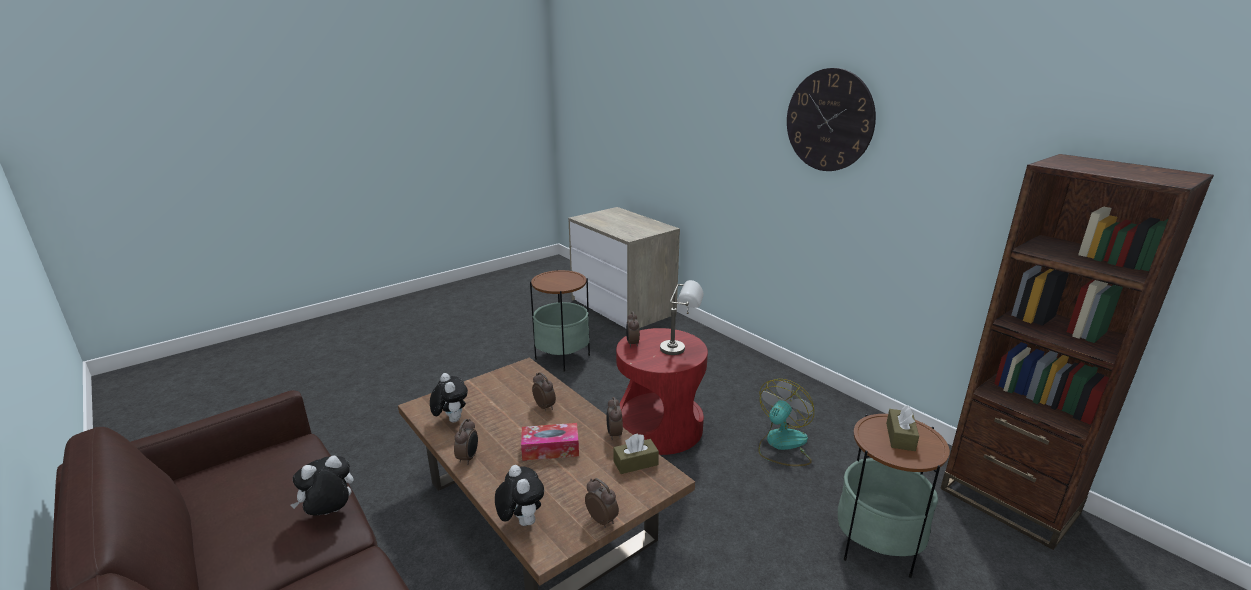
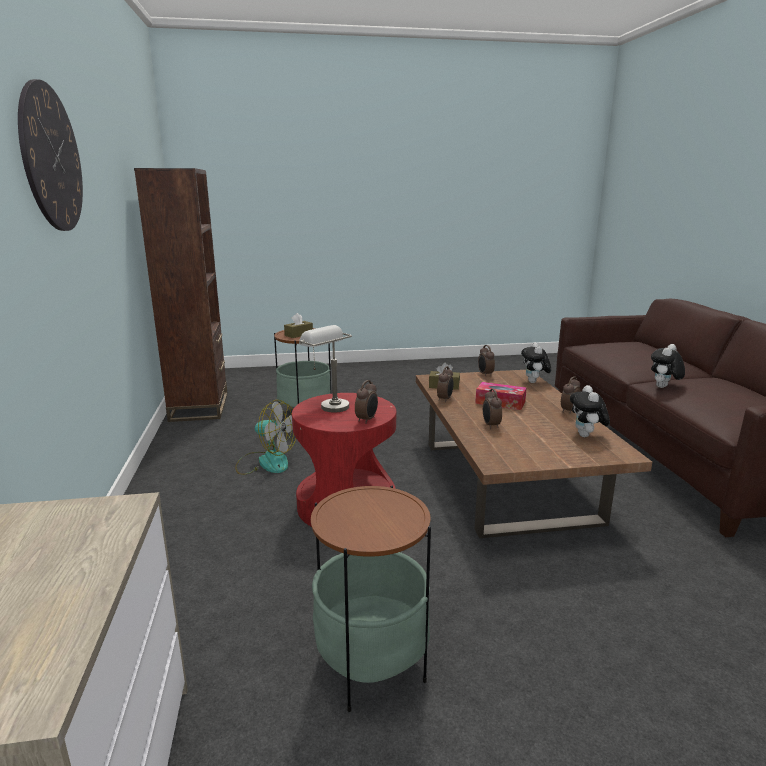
camera: 150 degrees left, 5 degrees down
plush toy [291,455,354,516] -> plush toy turned 135 degrees clockwise [651,344,685,388]
fan [758,379,814,466] -> fan turned 135 degrees counterclockwise [235,400,296,475]

